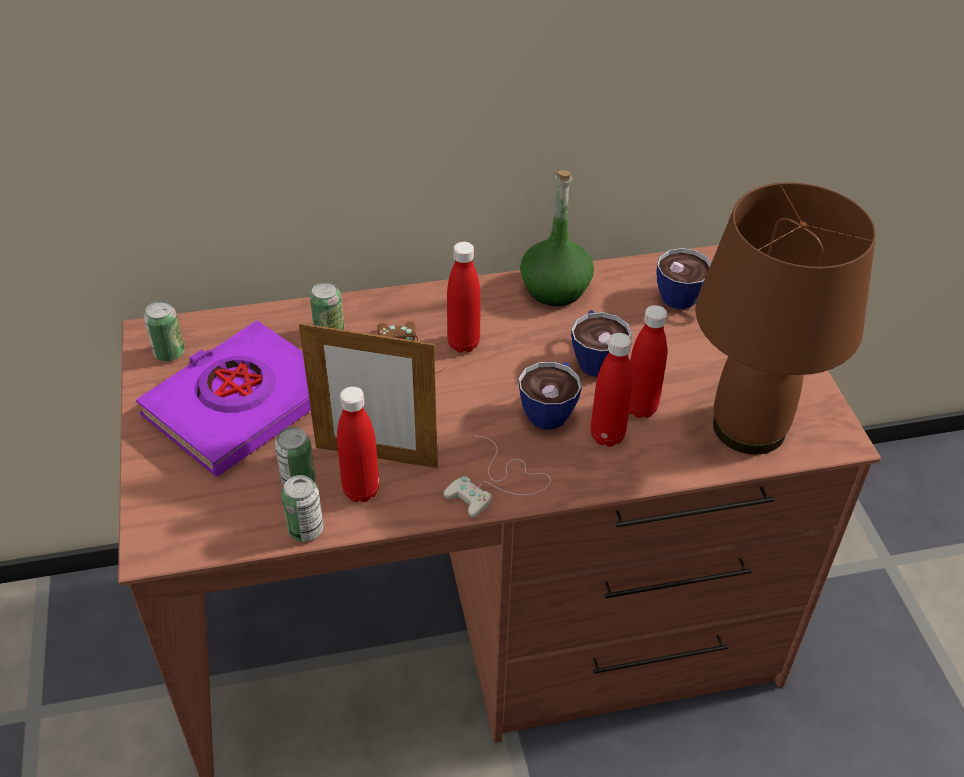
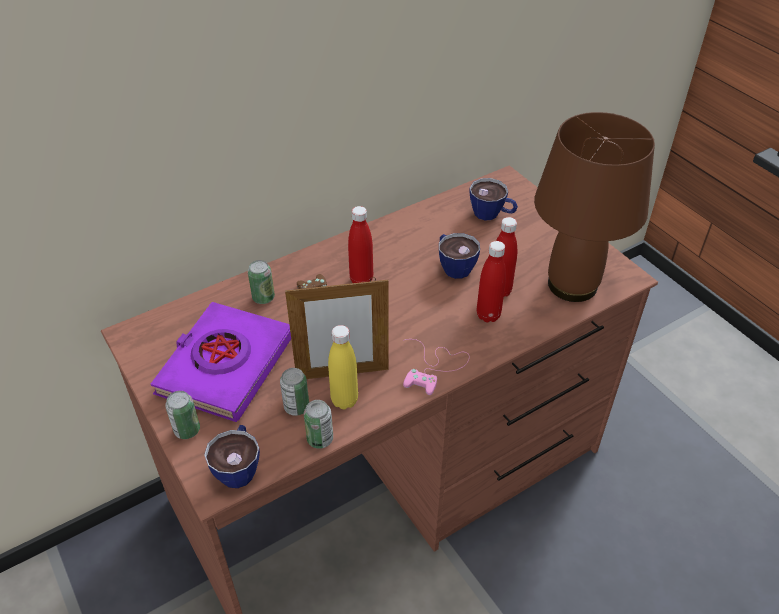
camera: 20 degrees left, 0 degrees up
can [144,301,185,361] -> can moved to [165,391,200,439]
red bottle [337,386,379,502] -> yellow bottle [328,325,358,409]
white game controller [444,436,551,517] -> pink game controller [403,339,469,395]
cup [519,361,582,430] -> cup moved to [204,425,260,488]
green bottle [520,170,594,306] -> none

